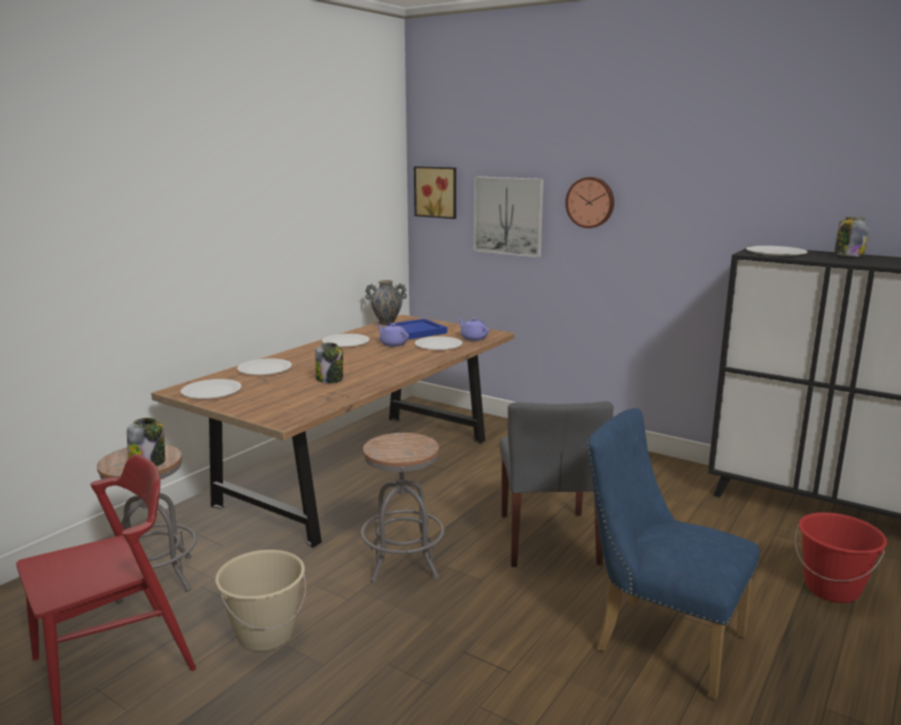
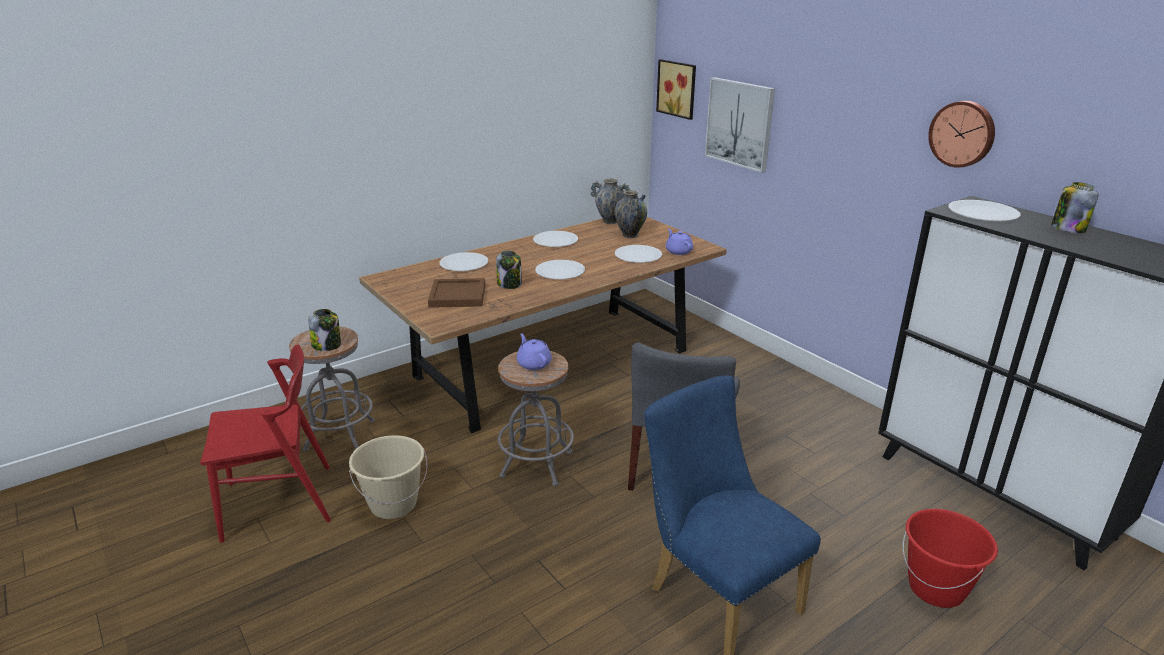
camera: 20 degrees right, 10 degrees up
white plate [181,379,242,399] -> white plate moved to [535,260,585,279]
purple teapot [377,323,409,347] -> purple teapot moved to [517,333,552,370]
blue tray [387,318,447,340] -> vase [615,190,647,238]
wall clock [565,177,614,228] -> wall clock moved to [928,101,995,168]
none -> brown tray [428,278,485,308]

